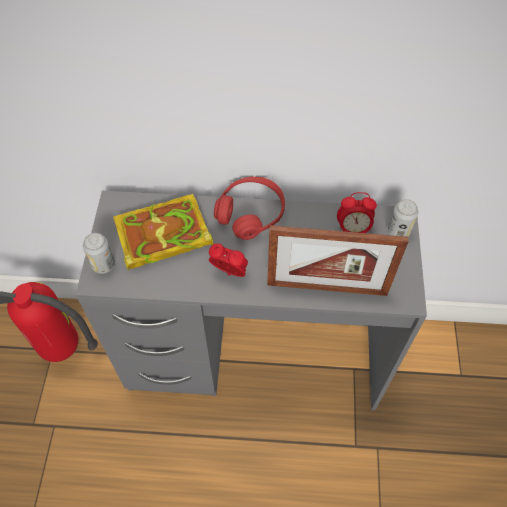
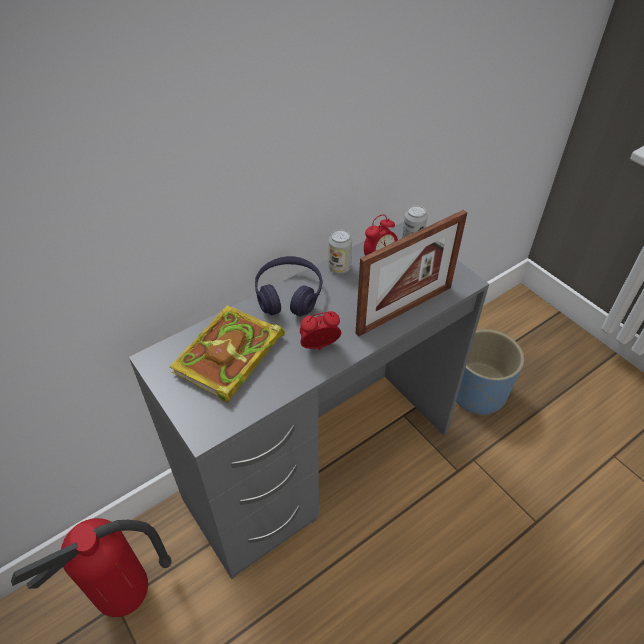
camera: 40 degrees left, 10 degrees down
can [83,233,115,274] -> can moved to [328,229,352,274]
red headphones [214,177,285,240] -> purple headphones [255,256,322,316]
none -> blue planter [456,329,524,416]

